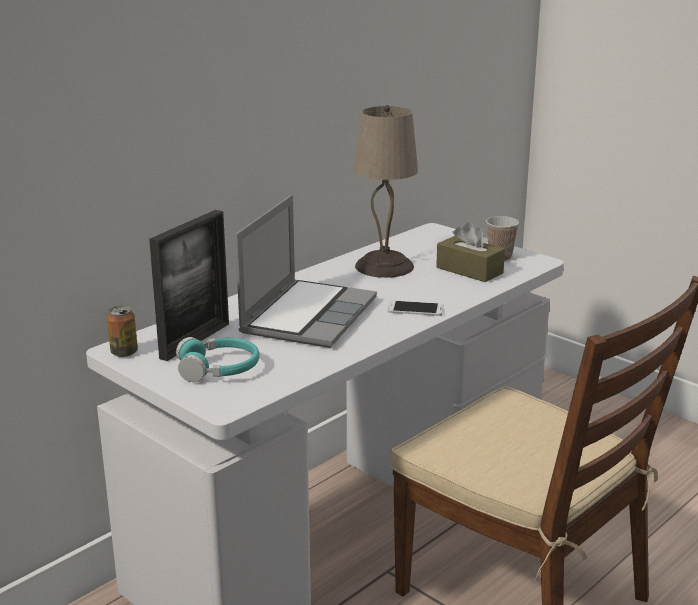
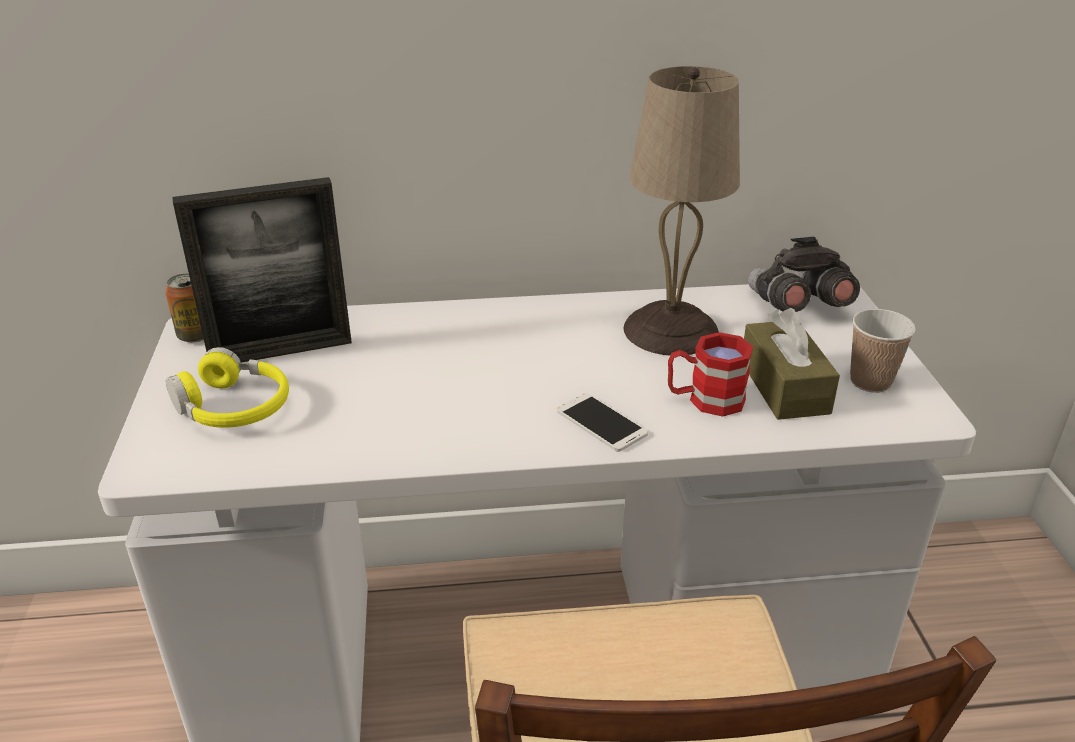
camera: 40 degrees right, 10 degrees up
turquoise headphones [176,337,260,382] -> yellow headphones [166,347,289,428]
laptop [235,195,377,348] -> none
none -> red mug [668,332,753,417]
none -> grey binoculars [748,237,860,312]

